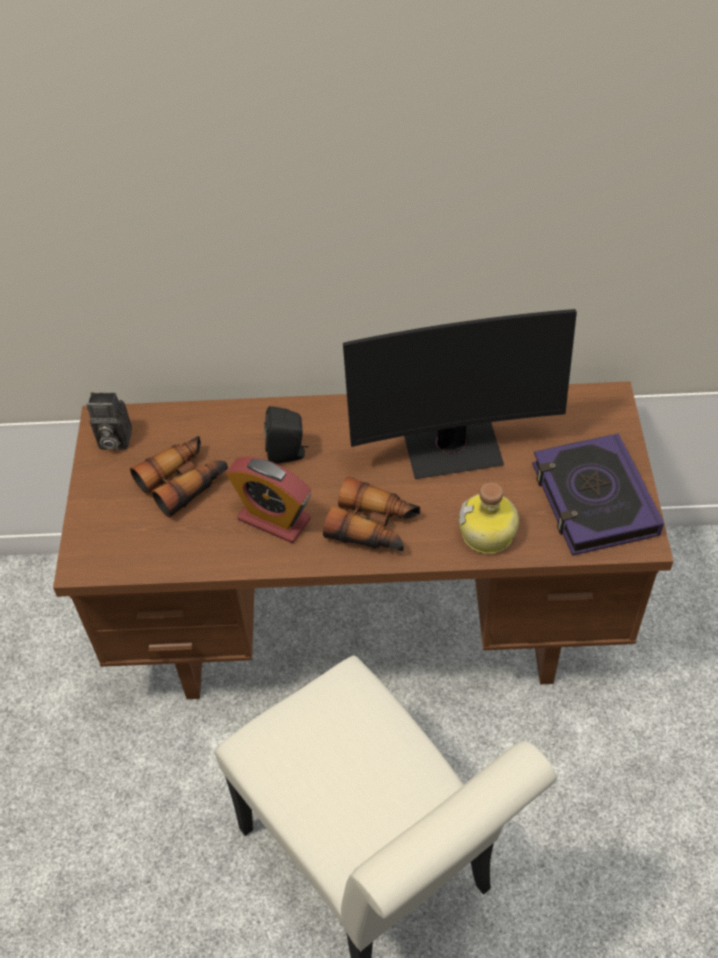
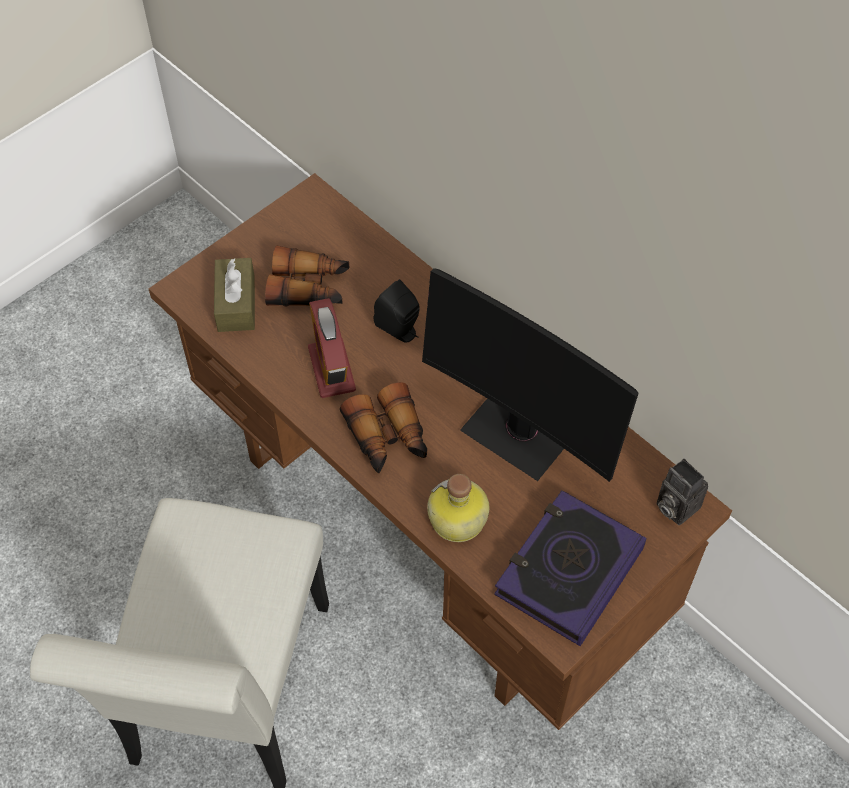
camera: 45 degrees right, 5 degrees up
camera [86,392,132,450] -> camera moved to [657,459,708,525]
none -> brown tissue box [214,258,255,332]

